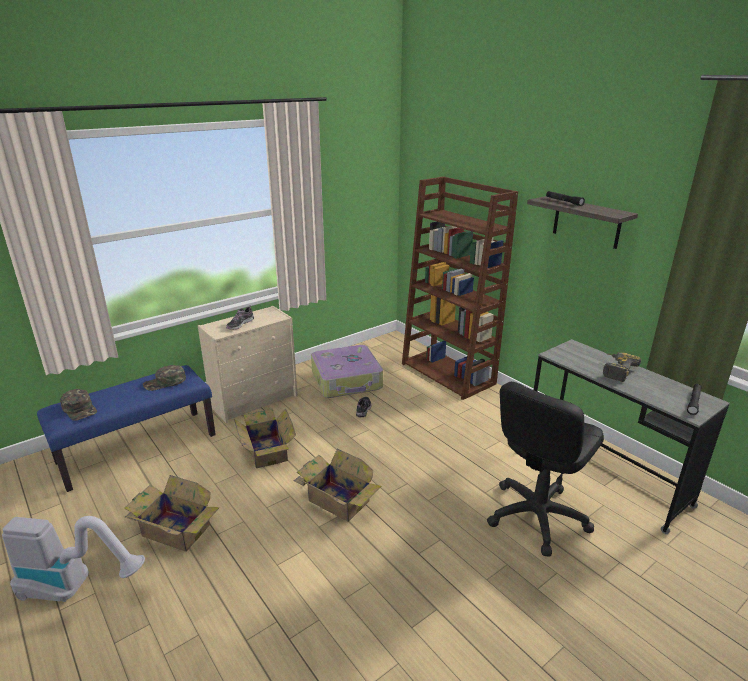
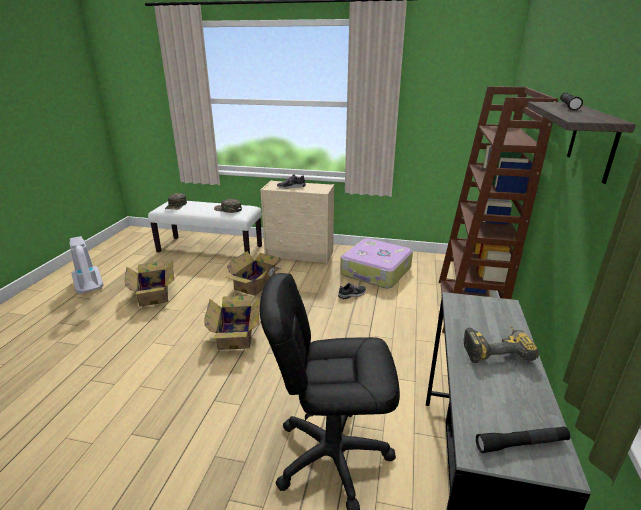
camera: 50 degrees right, 0 degrees up
blue bench [37,365,216,492] -> white bench [148,201,262,254]

